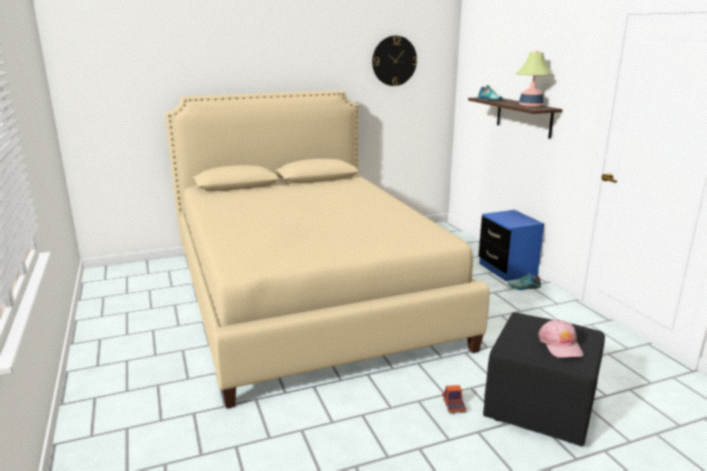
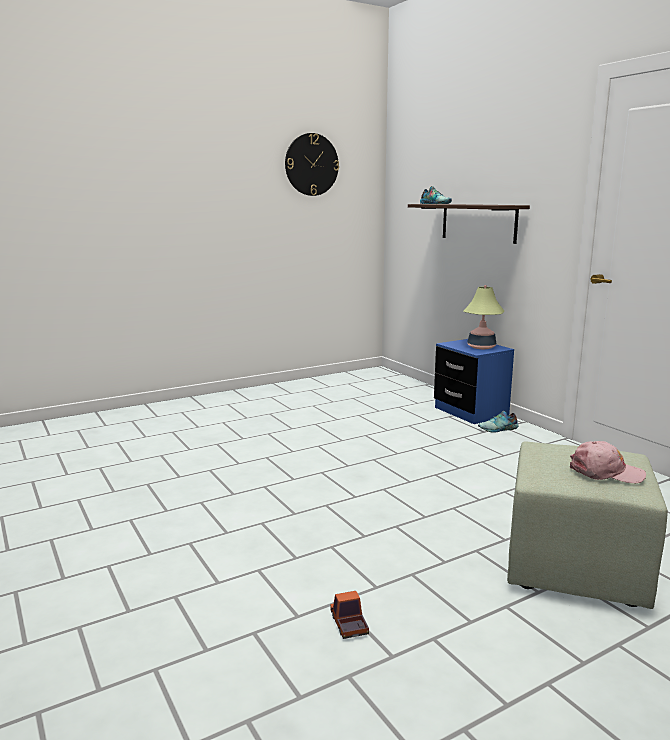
camera: 10 degrees left, 5 degrees down
beige bed [165,91,489,409] -> none
toy truck [442,385,466,413] -> toy truck moved to [330,591,369,639]
black ottoman [483,312,605,447] -> green ottoman [507,442,668,609]
table lamp [516,50,553,107] -> table lamp moved to [463,285,504,349]
pink cap [538,319,584,358] -> pink cap turned 60 degrees counterclockwise [570,441,646,484]

